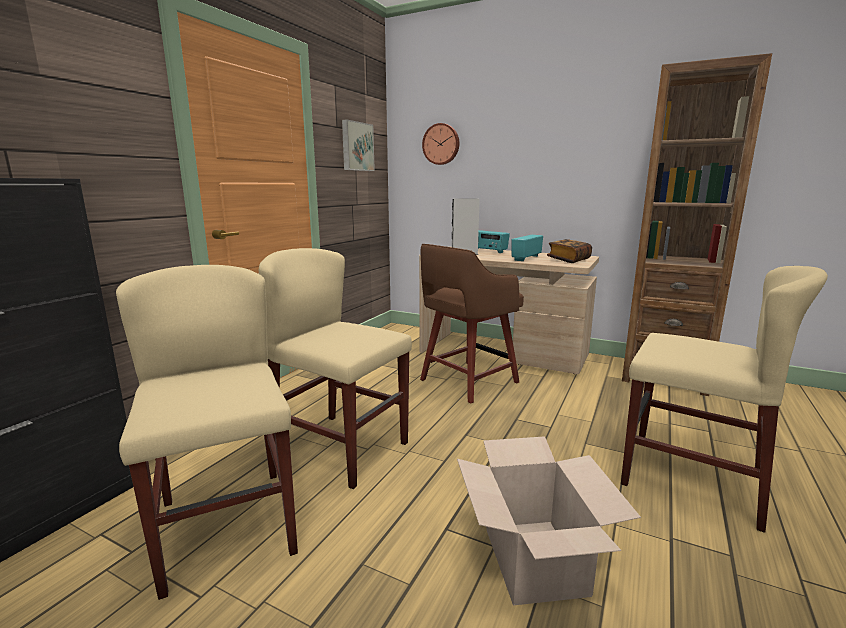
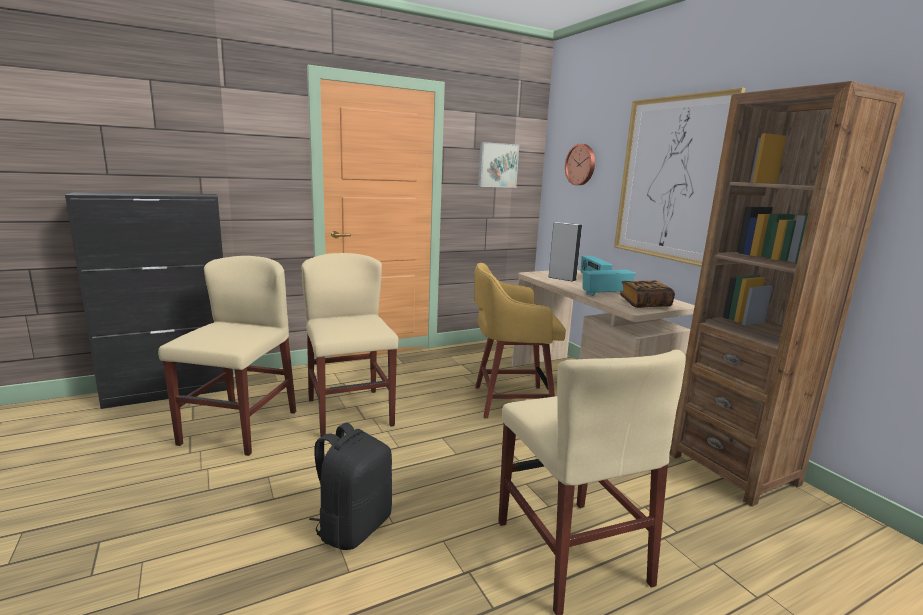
camera: 35 degrees right, 0 degrees up
brown stool [420,244,524,404] -> yellow stool [474,263,566,418]
cardboard box [457,436,641,606] -> black backpack [309,423,392,550]
none -> picture [614,88,746,267]

